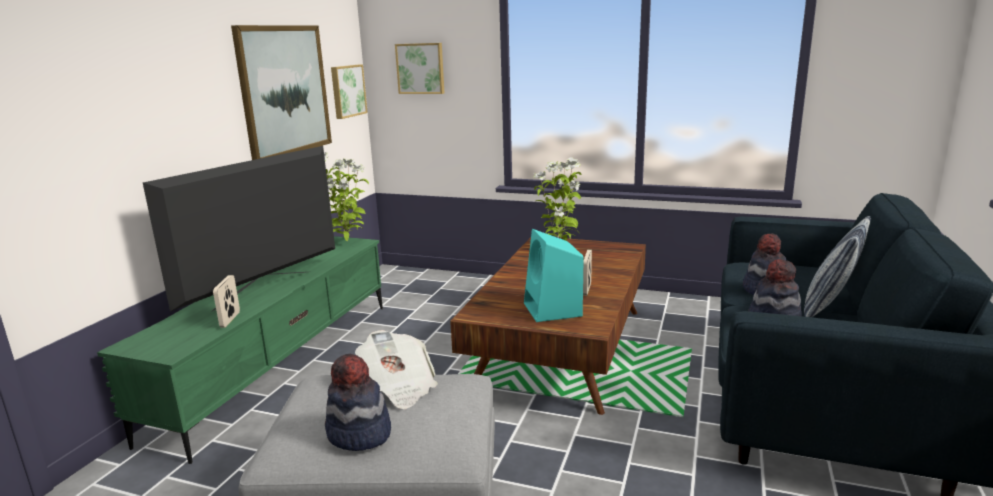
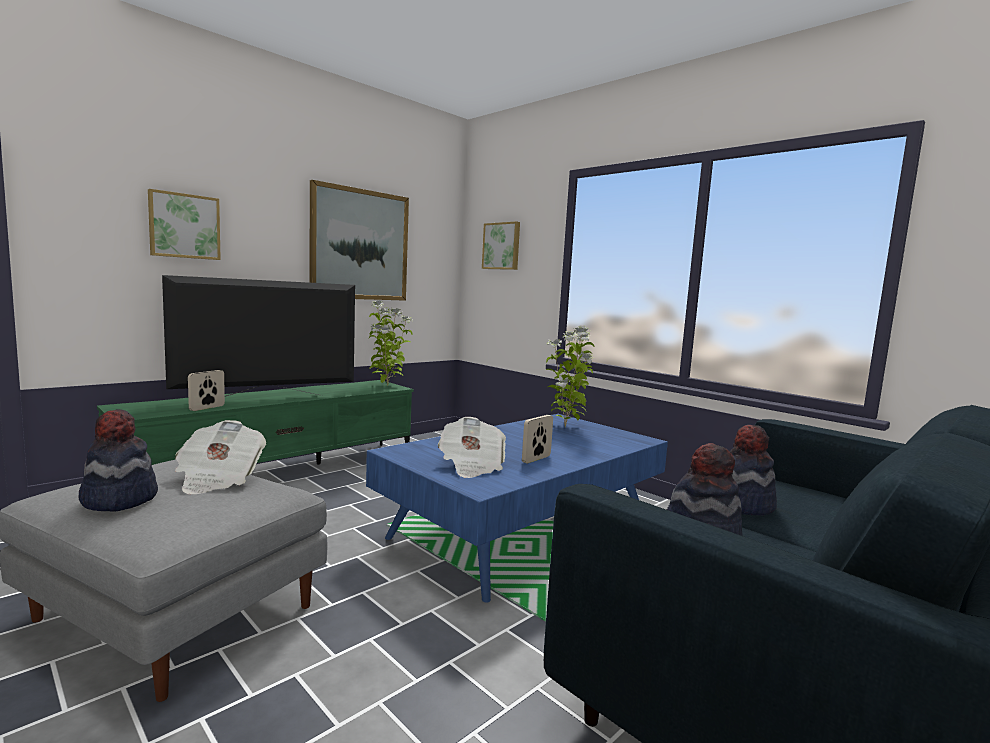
camera: 25 degrees right, 10 degrees down
picture [331,65,368,119] -> picture moved to [148,189,221,260]
brown coffee table [450,237,646,415] -> blue coffee table [366,414,668,603]
turquoise speaker [524,229,584,322] -> newspaper [438,417,506,478]
pillow [804,216,871,317] -> none

